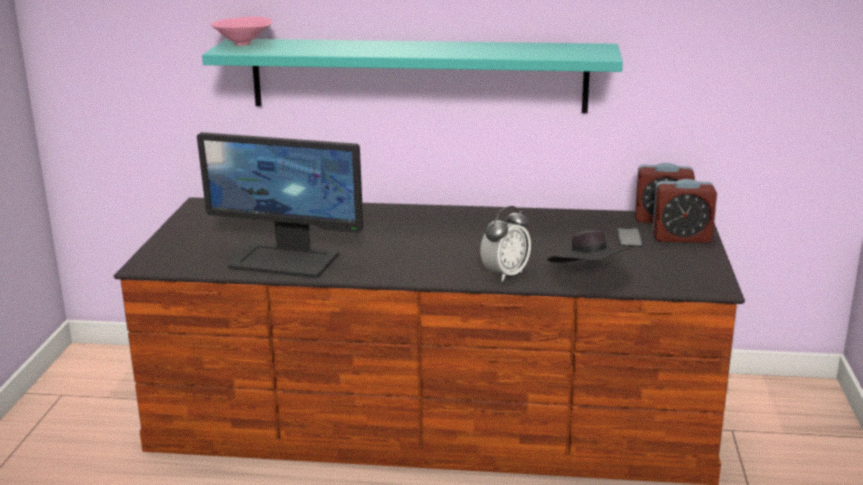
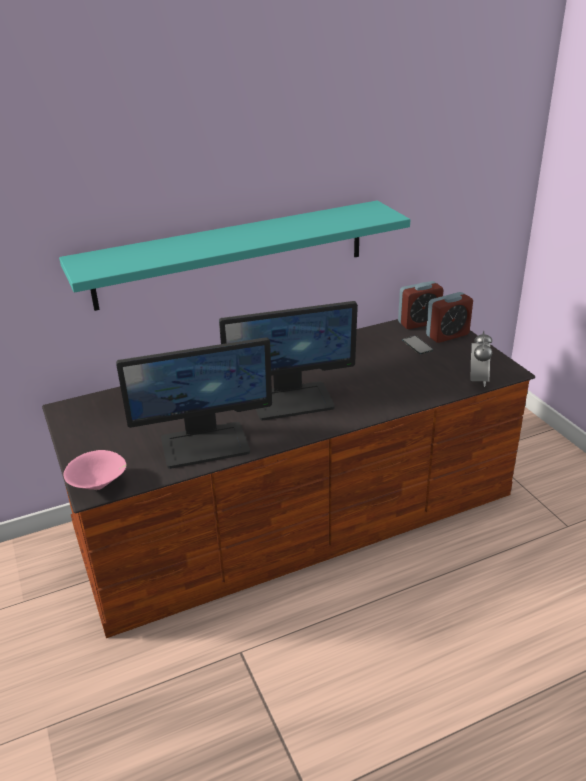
camera: 30 degrees left, 10 degrees up
pink bowl [210,17,272,46] -> pink bowl moved to [63,450,127,490]
alarm clock [480,206,531,282] -> alarm clock moved to [471,331,492,387]
black hat [547,229,630,263] -> none
none -> monitor [219,301,358,420]

